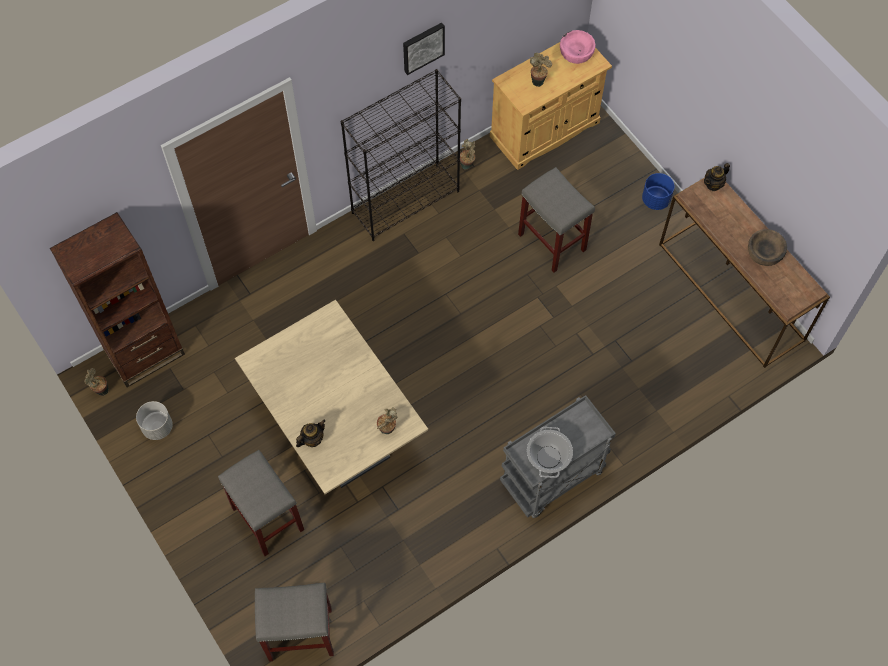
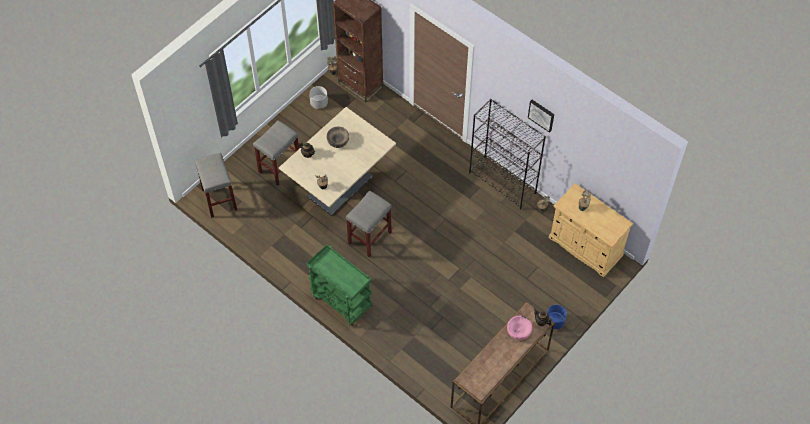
camera: 75 degrees right, 5 degrees down
grey cart [500,395,616,518] -> green cart [307,244,372,326]
grey stool [518,167,595,273] -> grey stool moved to [346,190,392,258]
cooking pot [527,427,573,478] -> none
pink bowl [560,30,595,64] -> pink bowl moved to [507,316,532,340]
brown bowl [748,229,787,266] -> brown bowl moved to [327,127,349,148]

